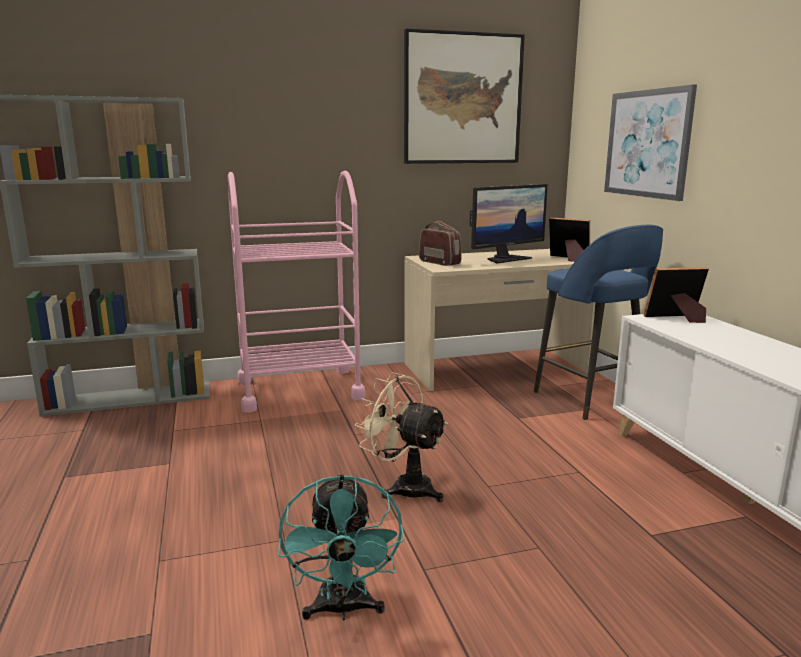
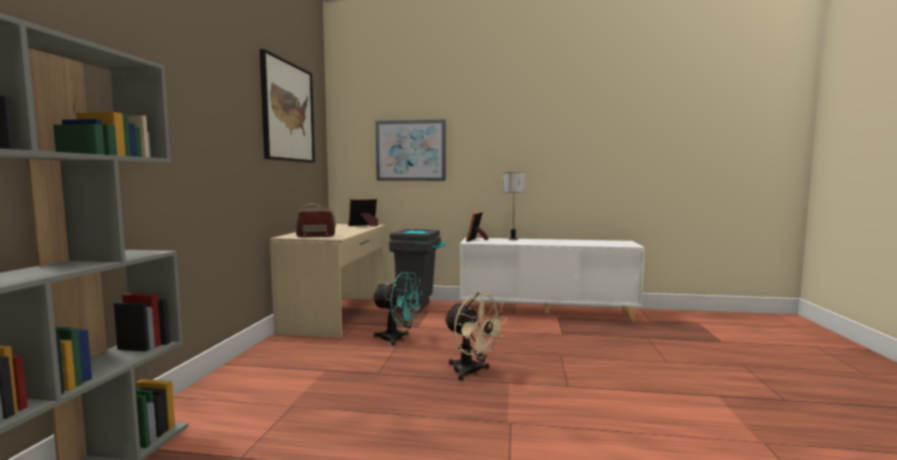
camera: 65 degrees left, 10 degrees down
pink cart [228,171,365,412] -> none
turquoise fan [278,474,405,620] -> turquoise fan moved to [372,272,423,346]
beige fan [355,372,448,502] -> beige fan turned 105 degrees counterclockwise [444,292,507,381]
monitor [469,184,548,263] -> none
blue stool [534,225,663,420] -> grey trash can [389,229,446,313]
none -> table lamp [503,172,525,240]

